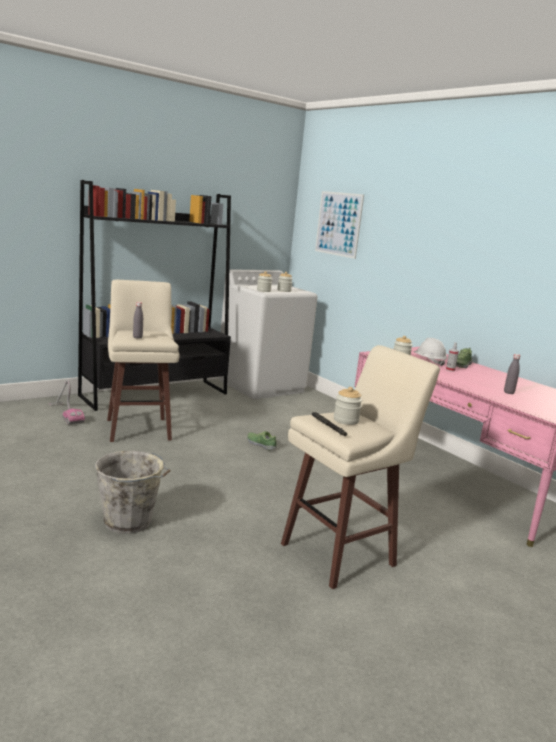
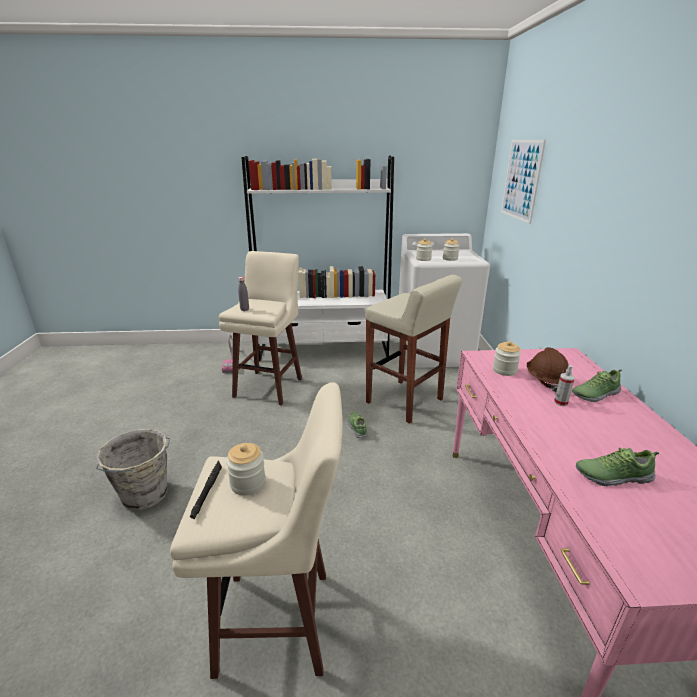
camera: 35 degrees right, 10 degrees up
black bookcase [78,180,231,411] -> white bookcase [241,156,394,361]
white hard hat [413,338,447,366] -> brown hard hat [527,347,568,392]
grey bottle [504,354,521,394] -> shoe [576,448,659,486]
none -> beige stool [365,275,462,424]

